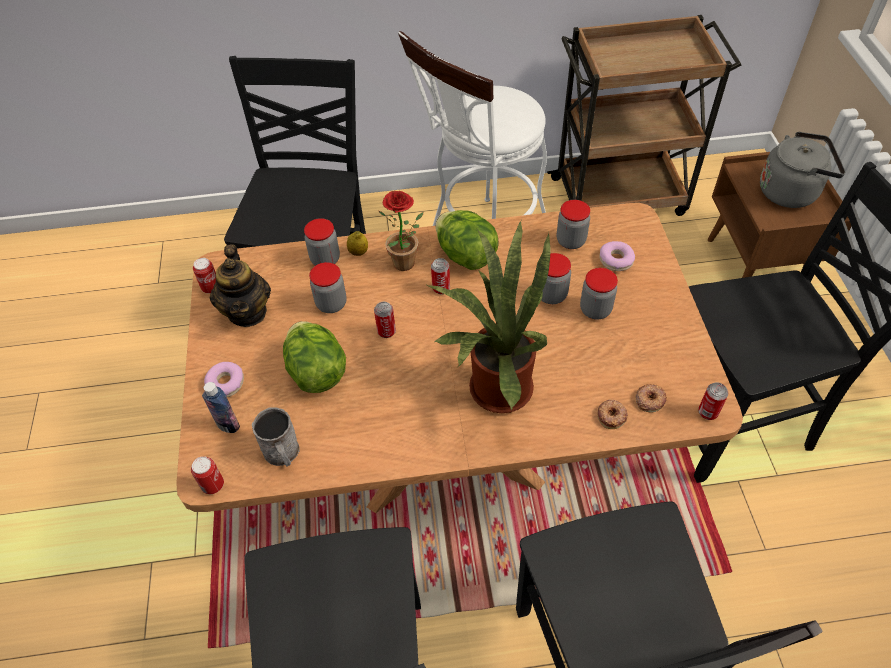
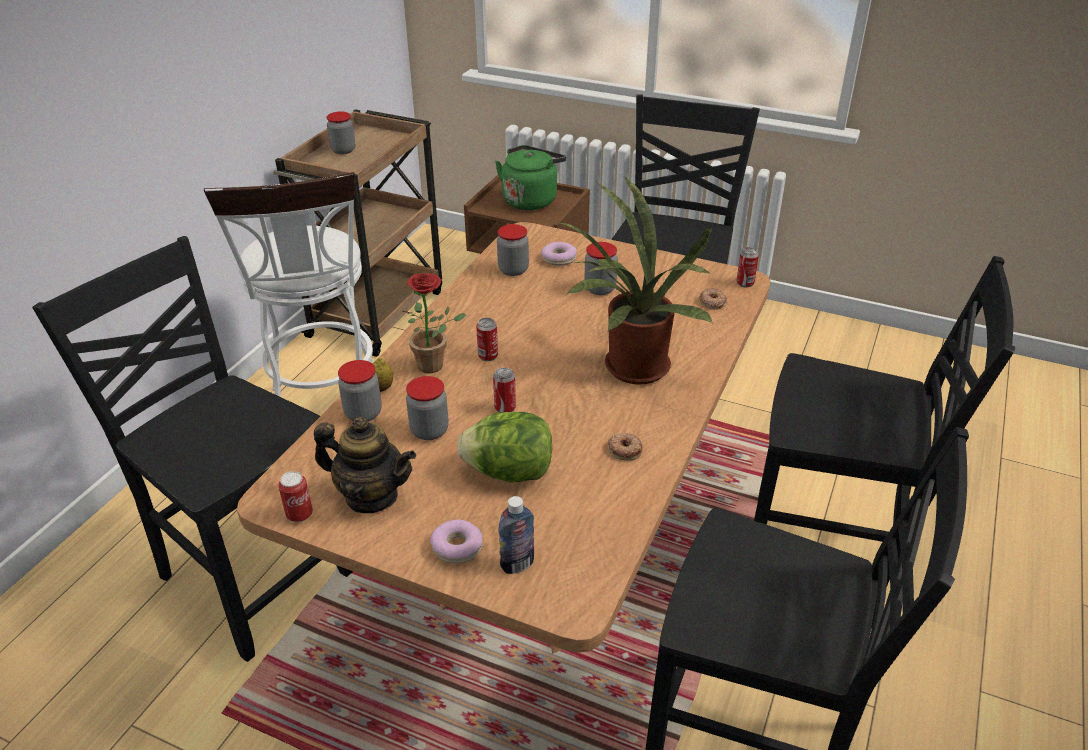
camera: 60 degrees left, 15 degrees down
can [191,456,224,494] -> none
grey mug [252,407,299,466] -> none
lettuce [435,210,499,270] -> none
jar [541,253,571,304] -> jar moved to [327,111,355,154]
donut [597,399,628,429] -> donut moved to [608,433,643,461]
grey kettle [760,132,845,208] -> green kettle [495,145,566,210]

